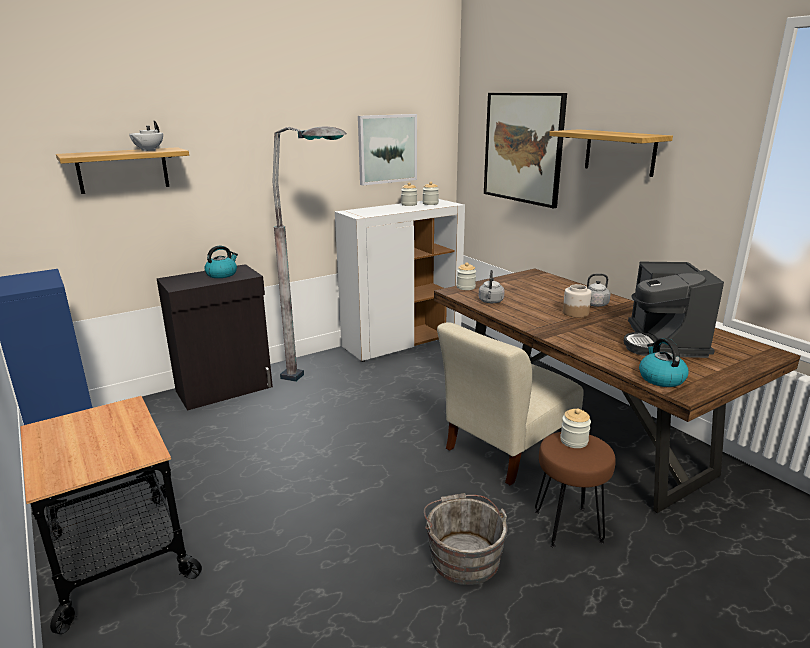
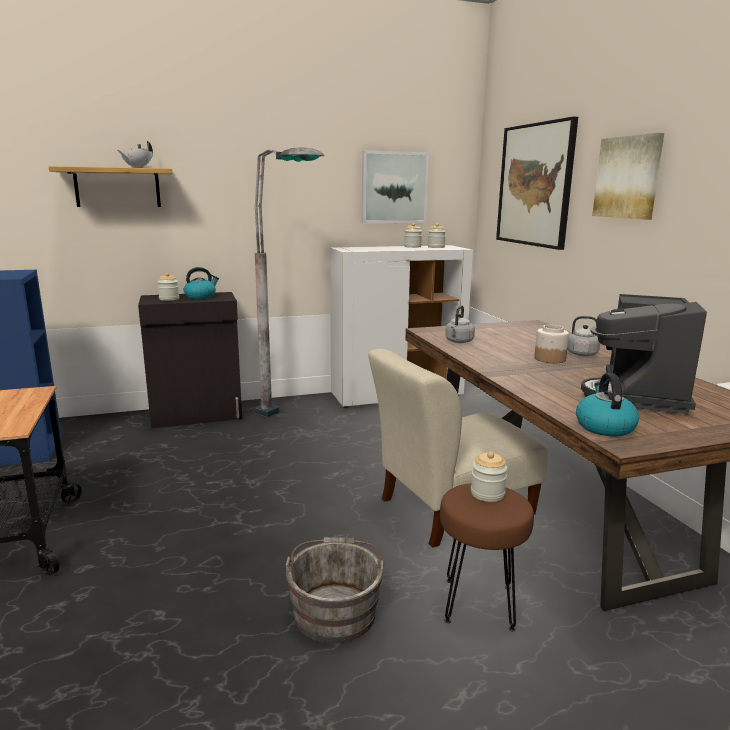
camera: 15 degrees right, 5 degrees down
jar [457,262,476,290] -> jar moved to [158,273,179,301]
shelf [549,129,673,177] -> picture [592,133,664,220]

